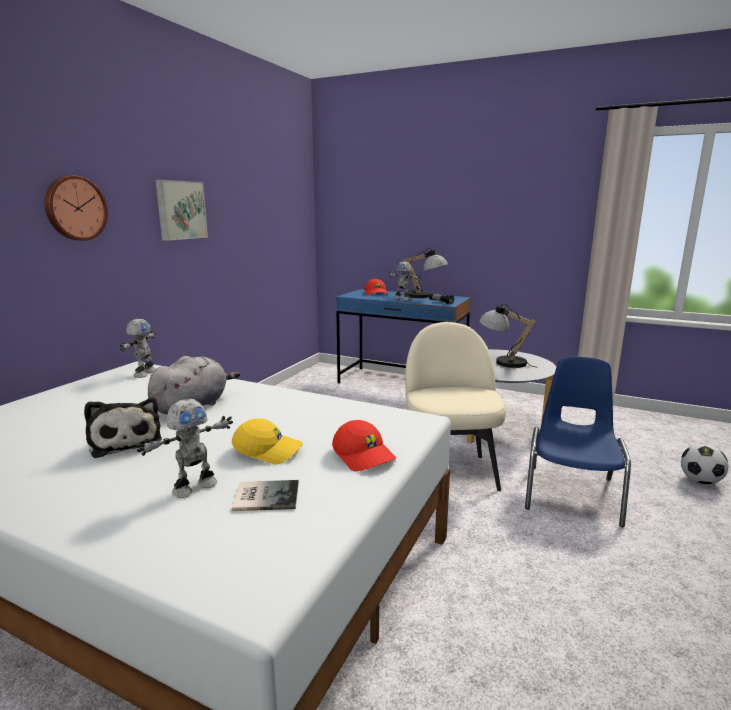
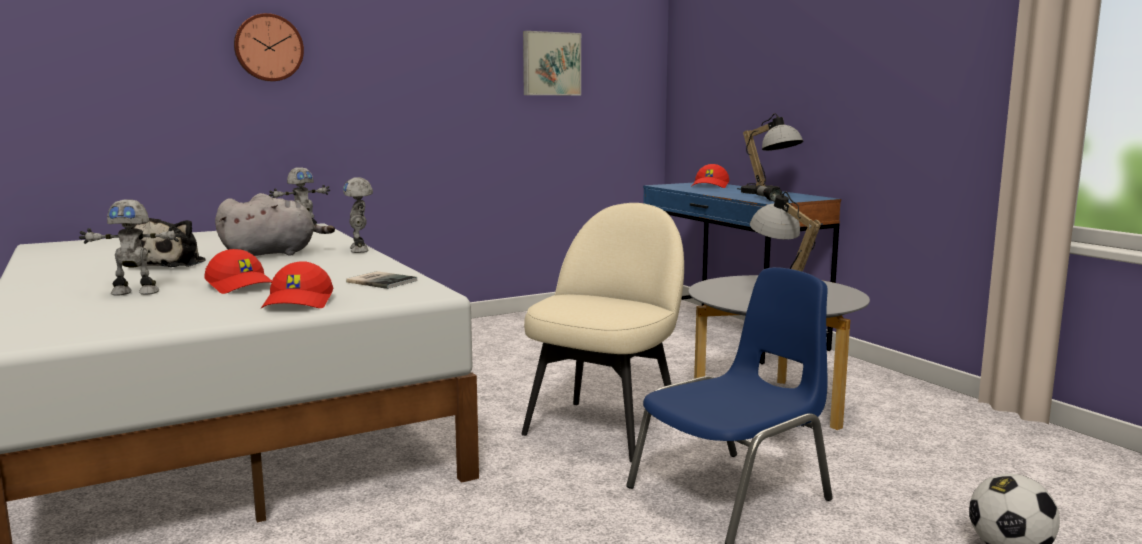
camera: 35 degrees right, 5 degrees down
picture [155,180,208,241] -> picture moved to [523,31,581,95]
yellow cap [232,418,303,465] -> red cap [204,249,272,294]
book [232,480,299,511] -> book moved to [346,271,417,289]
toy robot [389,261,421,300] -> toy robot moved to [343,177,373,253]

